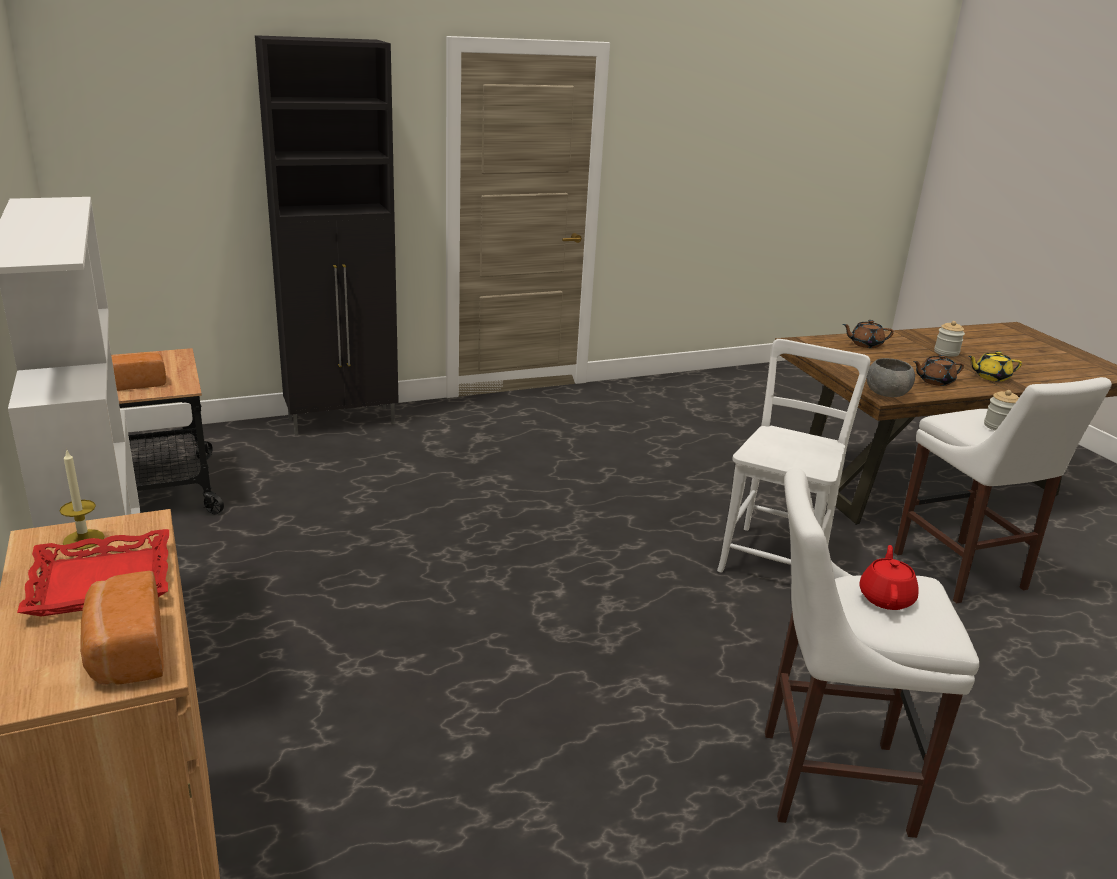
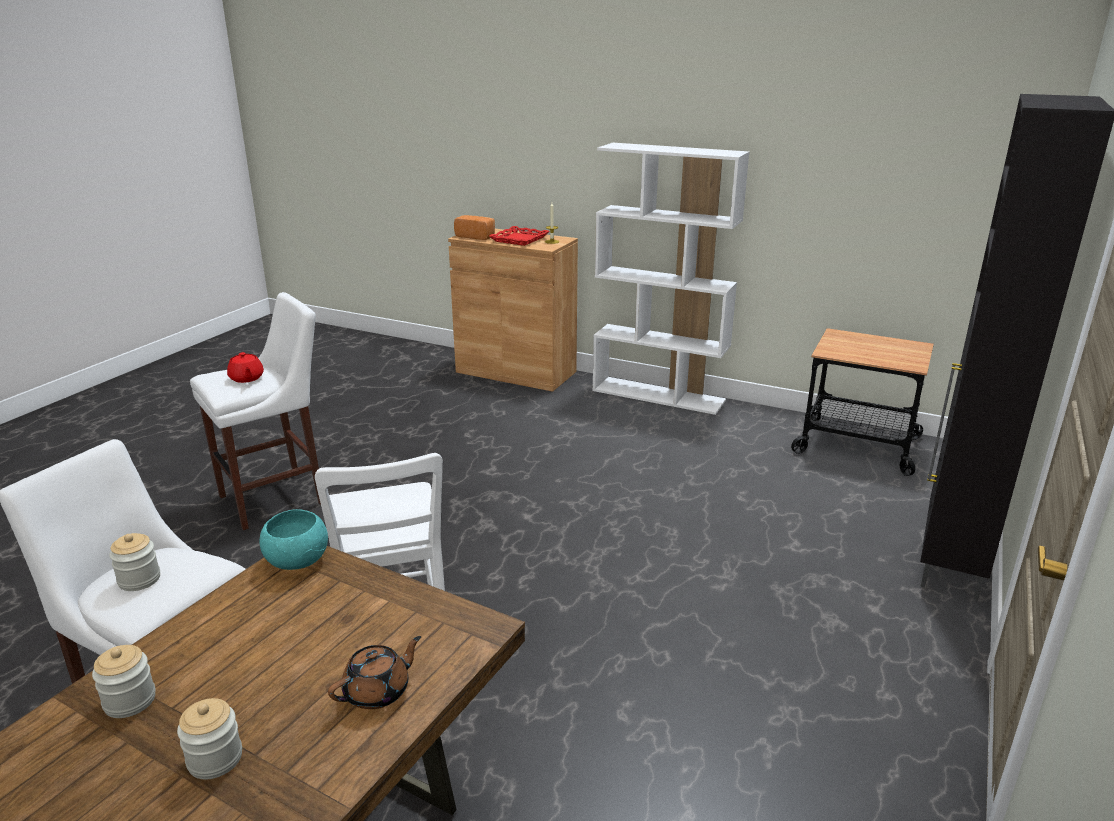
camera: 140 degrees right, 0 degrees up
bread [112,352,166,391] -> none
grey bowl [866,358,915,397] -> turquoise bowl [260,509,328,570]
brown teapot [913,355,964,386] -> none
yellow teapot [968,351,1022,382] -> jar [92,645,156,718]

